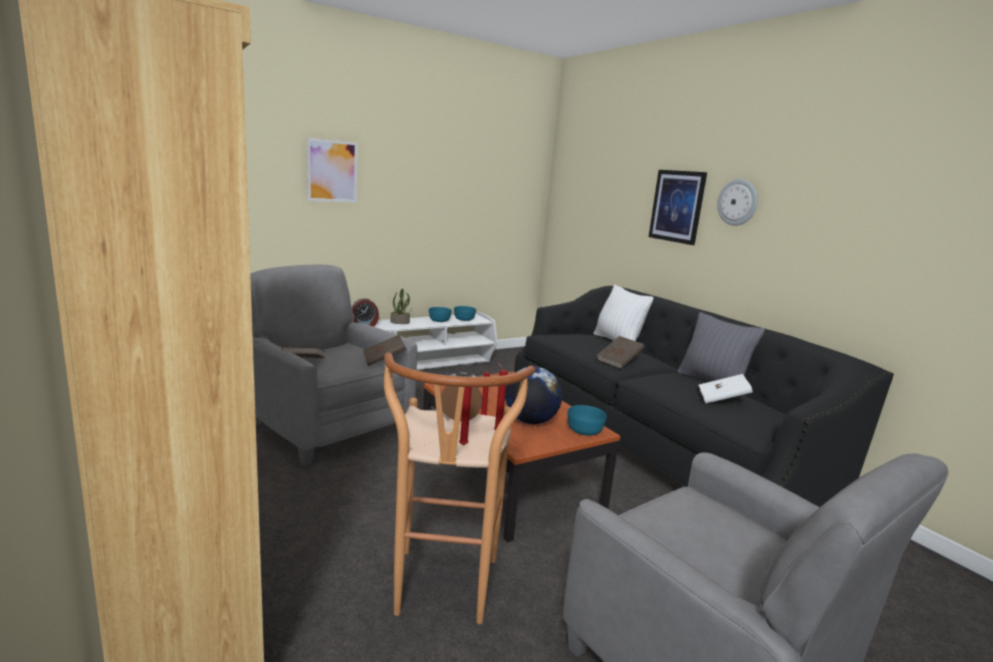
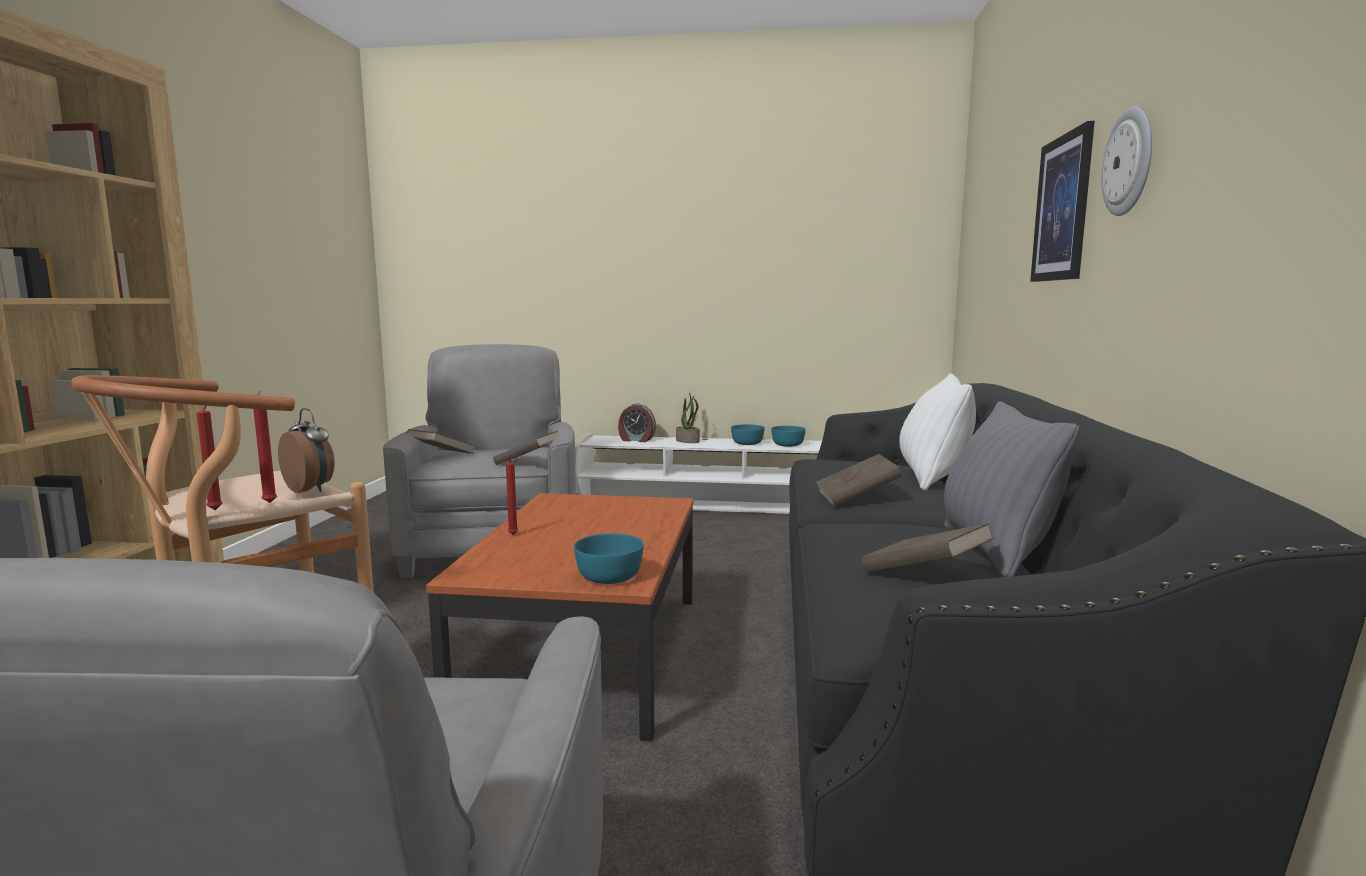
camera: 40 degrees right, 5 degrees down
picture [307,138,358,203] -> none
globe [505,366,562,424] -> none
white book [699,374,753,403] -> brown book [862,523,994,572]

